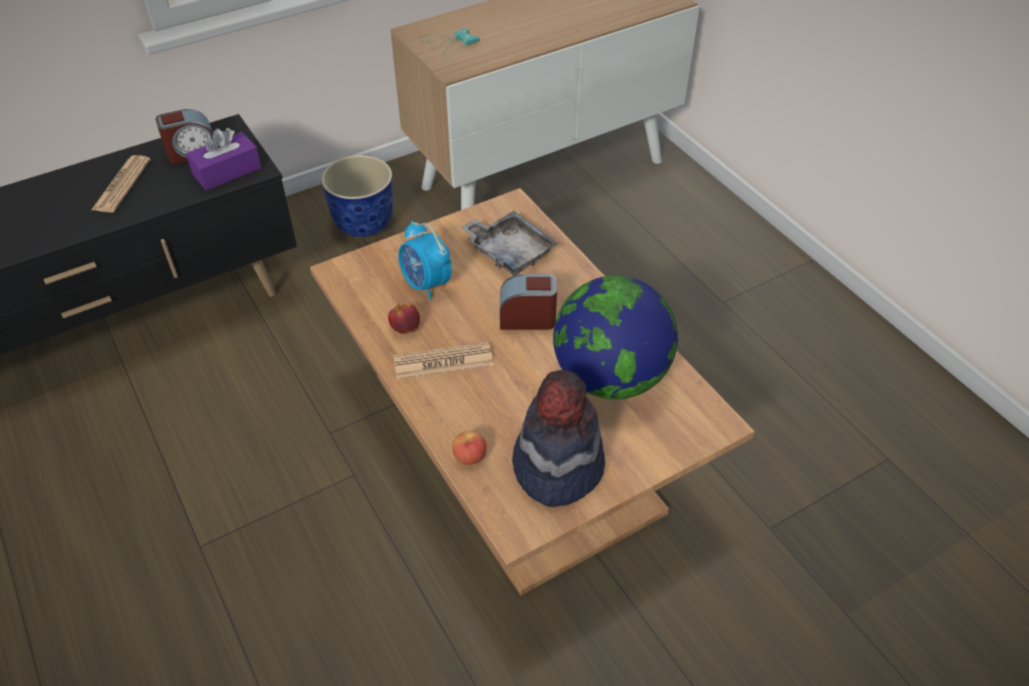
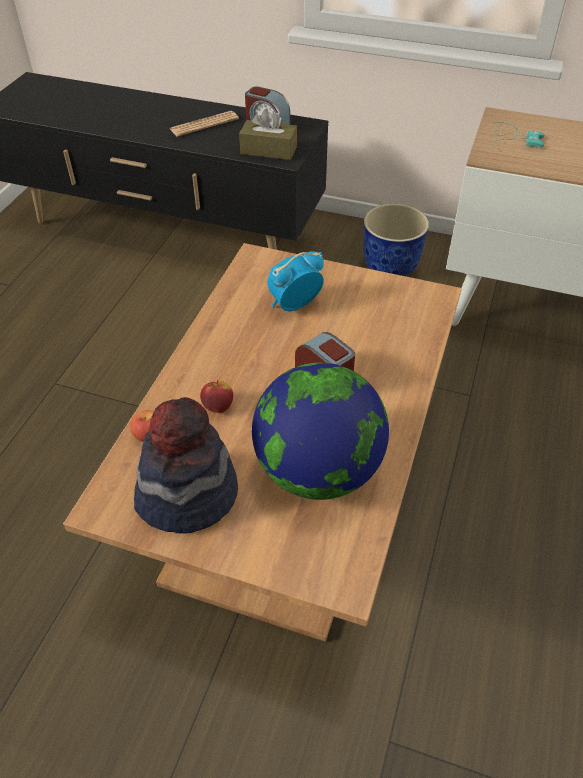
camera: 50 degrees right, 0 degrees up
purple tissue box [186,128,262,191] -> brown tissue box [239,108,297,160]
apple [388,303,420,334] -> apple moved to [200,380,233,413]
newspaper [393,342,494,380] -> none
alarm clock [398,221,452,300] -> alarm clock turned 45 degrees clockwise [267,251,324,311]
grey tray [461,211,558,276] -> none

